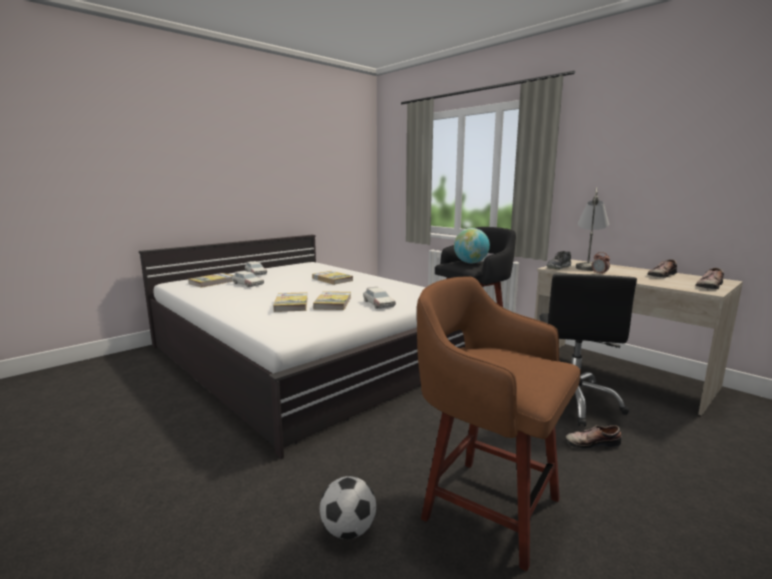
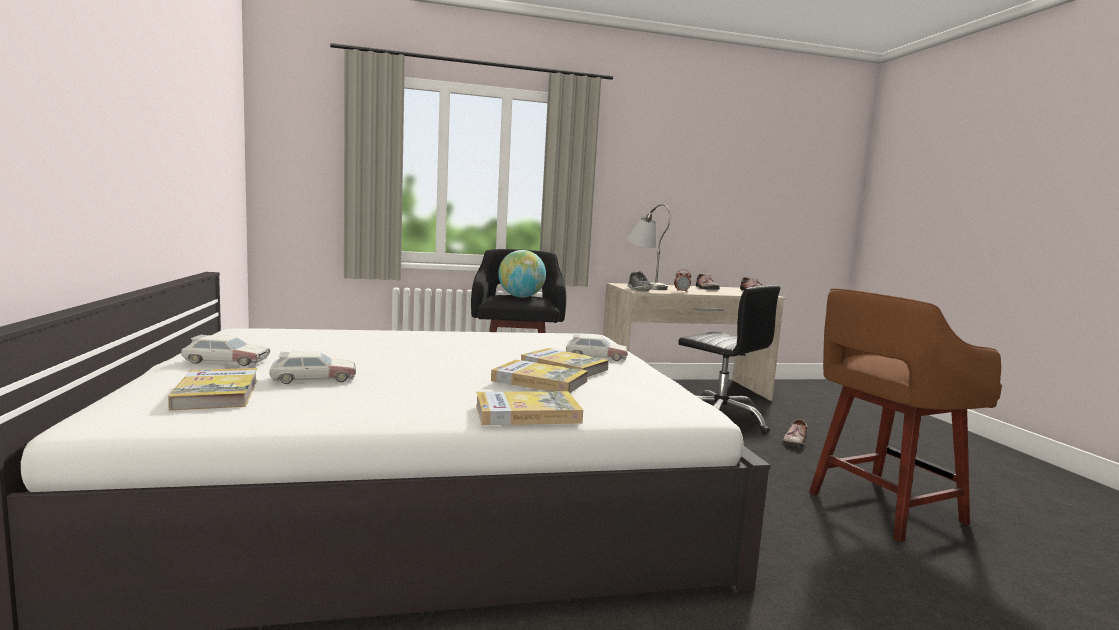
camera: 60 degrees left, 5 degrees down
book [312,271,353,285] -> book moved to [476,391,583,425]
football [320,476,376,539] -> none

